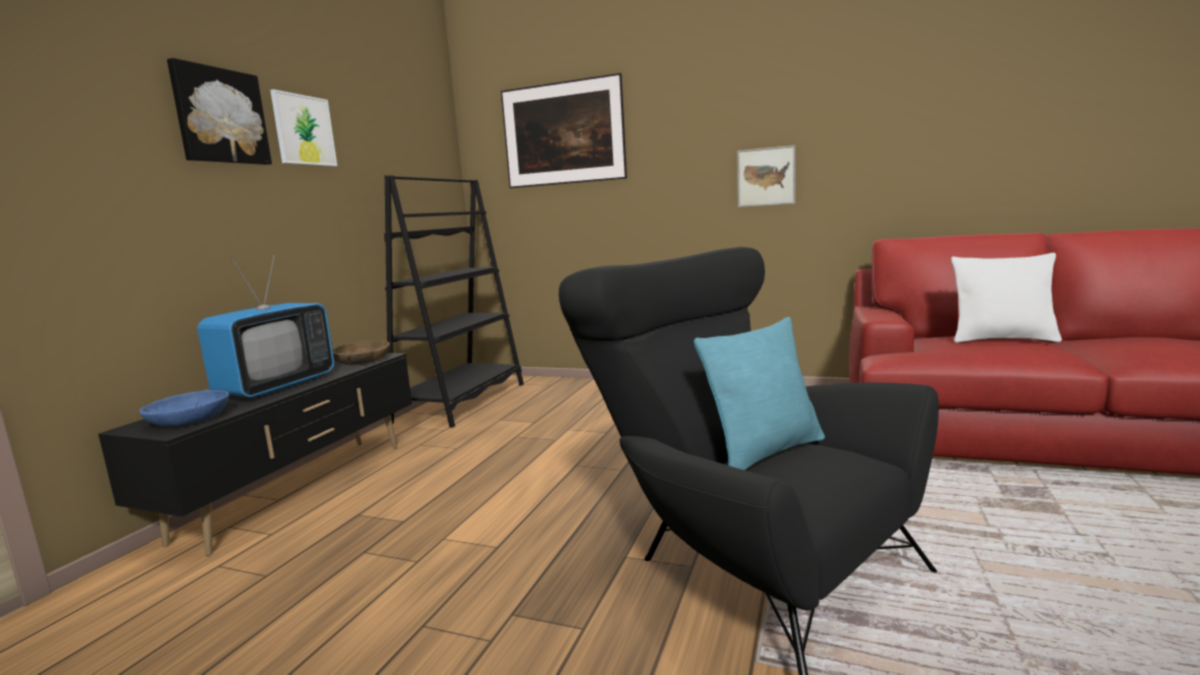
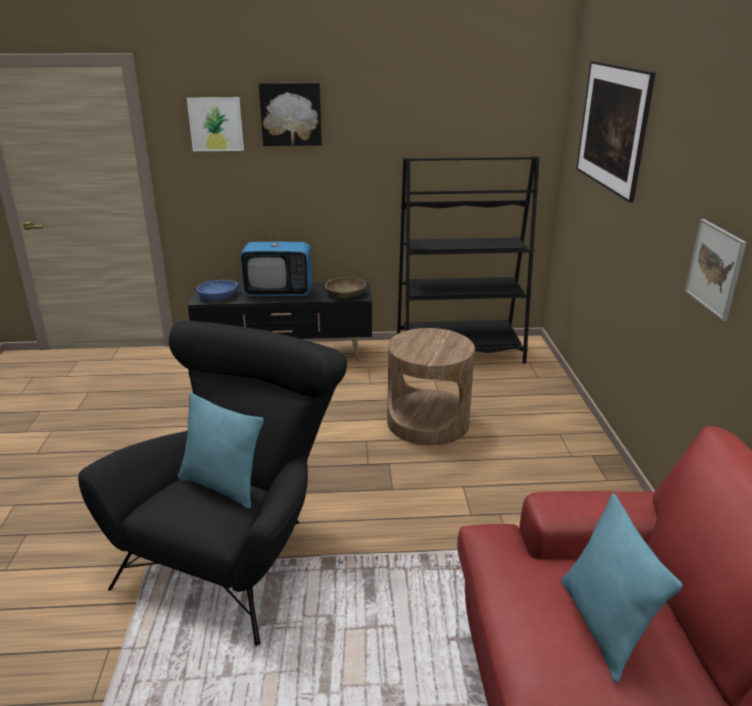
camera: 65 degrees right, 15 degrees up
picture [270,89,337,167] -> picture moved to [187,97,244,151]
white pillow [951,253,1062,343] -> turquoise pillow [561,493,683,683]
none -> brown side table [387,328,475,445]

